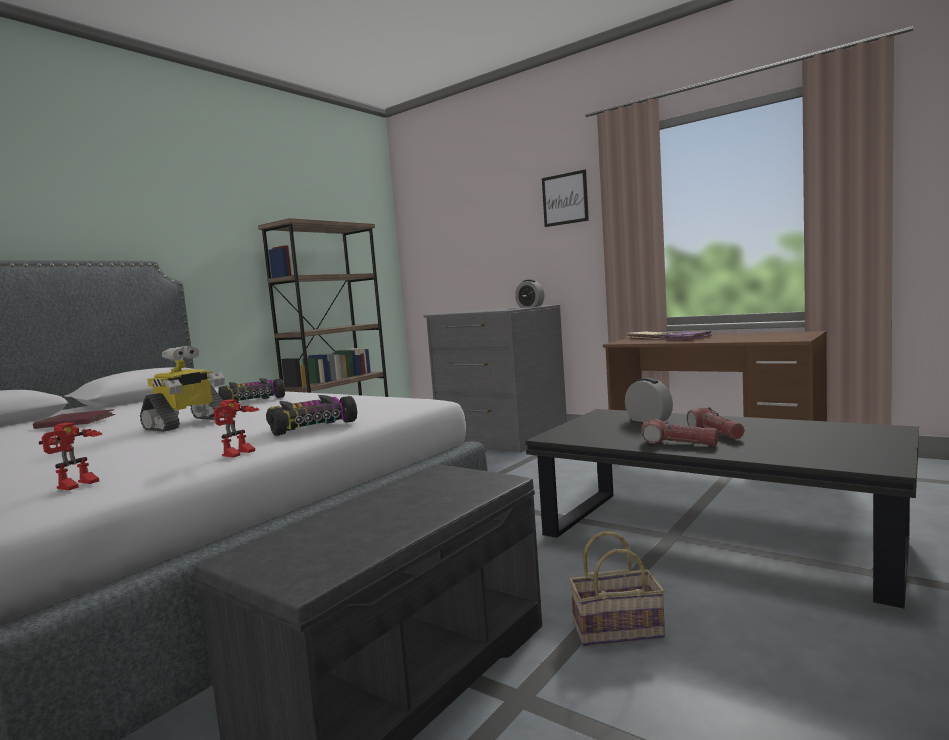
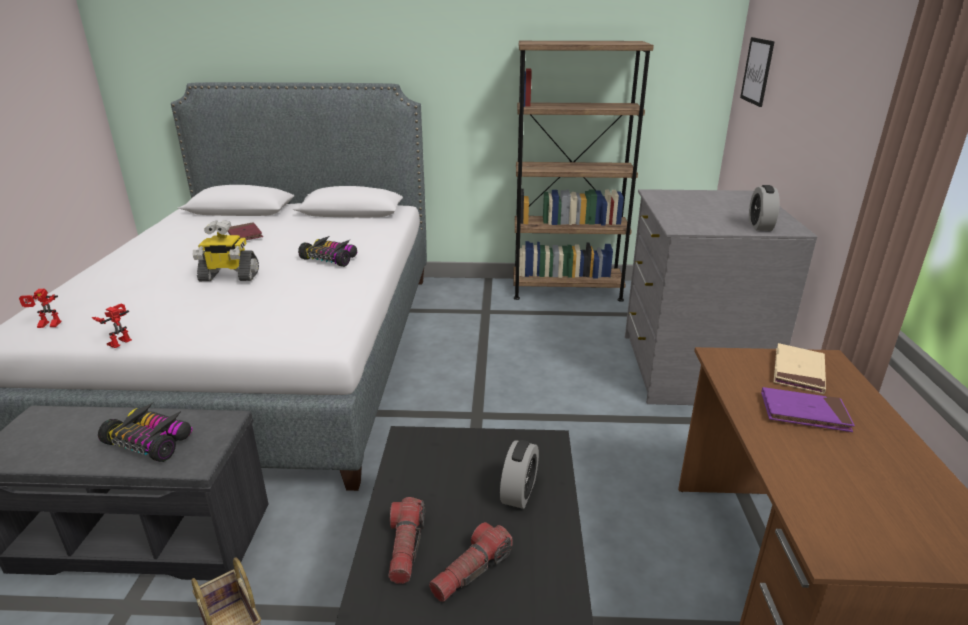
camera: 55 degrees right, 20 degrees up
toy robot [210,399,260,458] -> toy robot turned 120 degrees clockwise [92,304,132,348]
toy car [266,395,357,436] -> toy car moved to [98,403,193,462]
picture [542,170,589,227] -> picture moved to [740,37,775,107]

